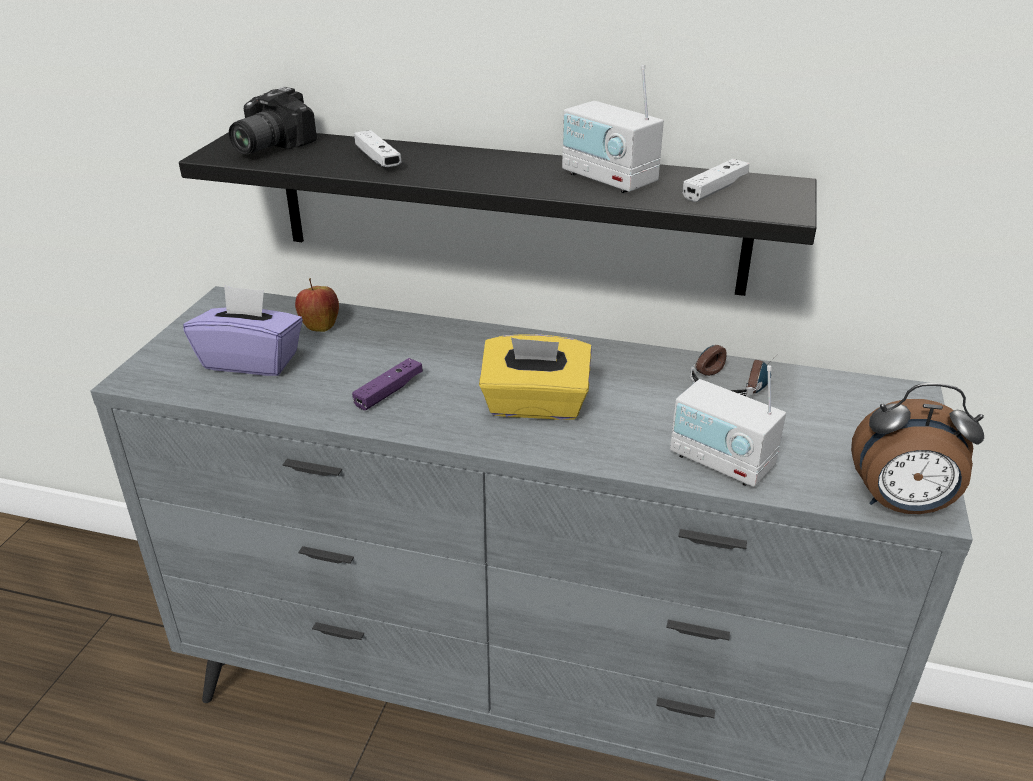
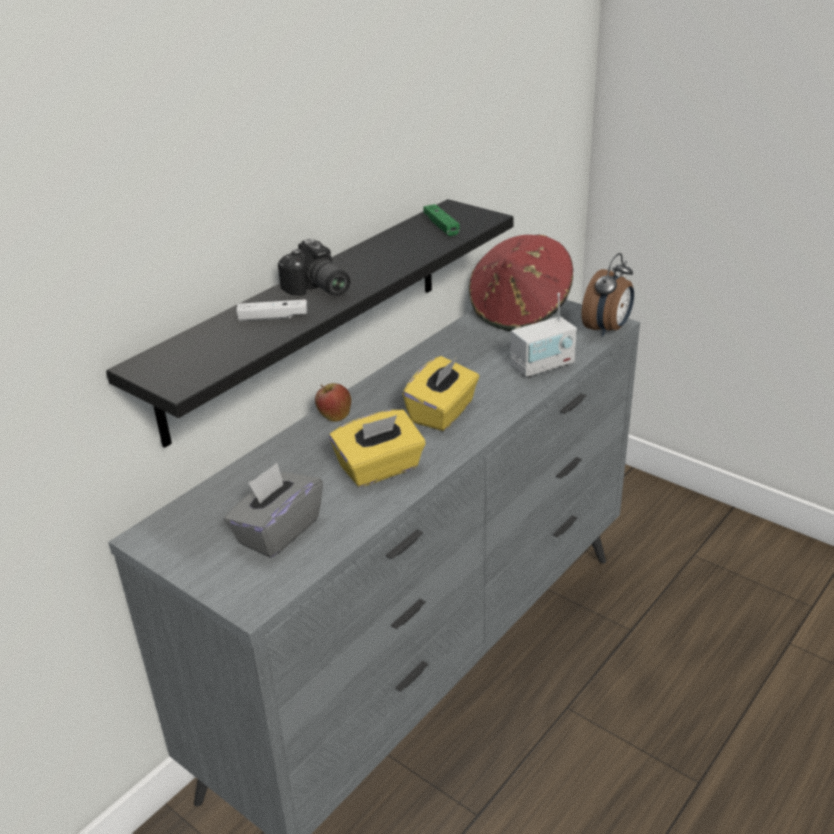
camera: 65 degrees left, 0 degrees up
purple tissue box [183,285,303,376] -> grey tissue box [224,463,323,558]
camera [229,87,317,154] -> camera moved to [278,239,350,296]
apple [295,278,339,332] -> apple moved to [315,383,351,422]
purple game controller [352,358,423,410] -> yellow tissue box [329,410,426,487]
radio [562,65,664,193] -> none
white game controller [683,159,749,202] -> green game controller [423,204,460,236]
headphones [690,345,773,397] -> none
none -> red hat [469,234,573,331]

